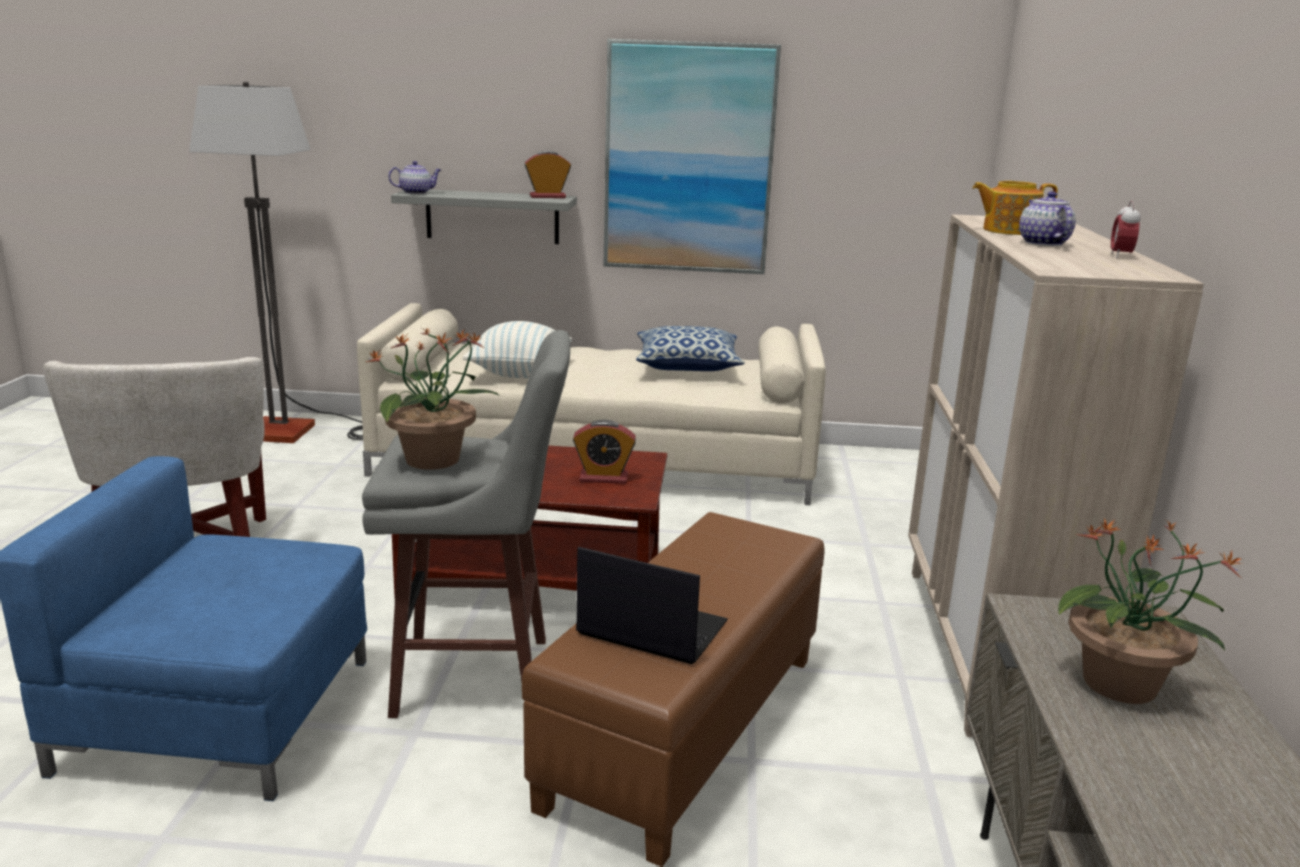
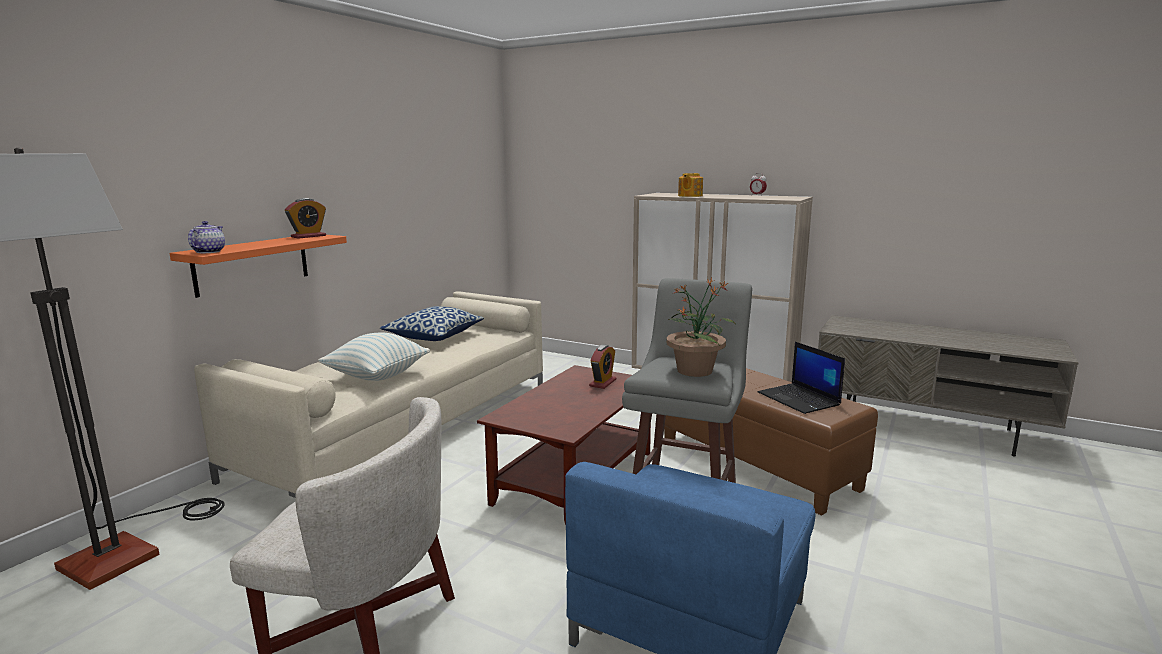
camera: 65 degrees left, 5 degrees down
grey shelf [391,190,577,244] -> orange shelf [169,235,347,298]
alarm clock [525,151,571,198] -> alarm clock turned 150 degrees counterclockwise [285,198,326,239]
laptop [576,547,728,664] -> laptop turned 75 degrees counterclockwise [758,342,845,414]
picture [603,39,781,274] -> none
teapot [1019,191,1076,246] -> none
potted plant [1058,517,1242,704] -> none

